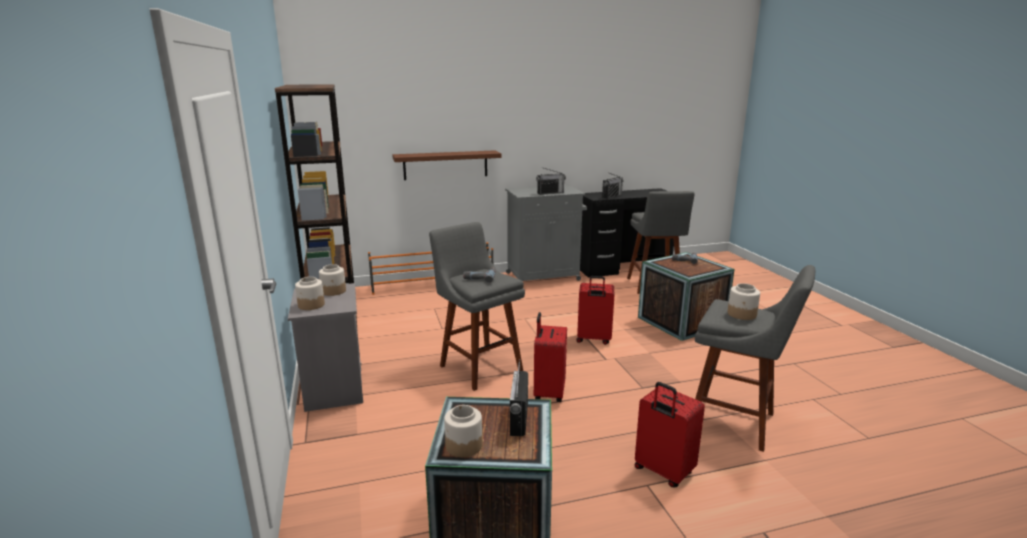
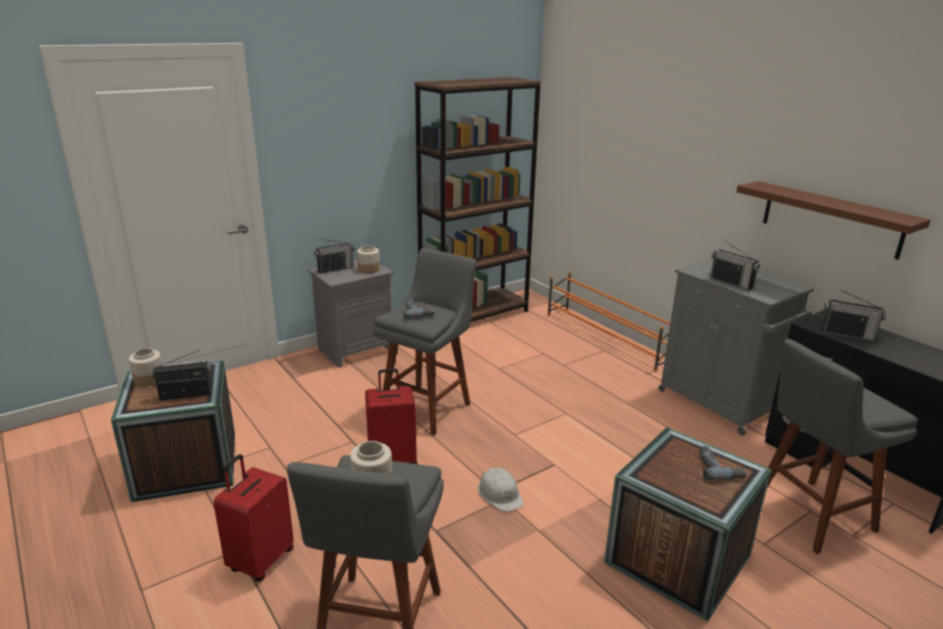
camera: 70 degrees right, 5 degrees up
jar [295,277,325,310] -> radio [314,238,355,274]
brown shelf [392,150,501,180] -> brown shelf moved to [736,181,930,260]
red suitcase [577,276,614,345] -> none
none -> white hard hat [478,468,524,512]

